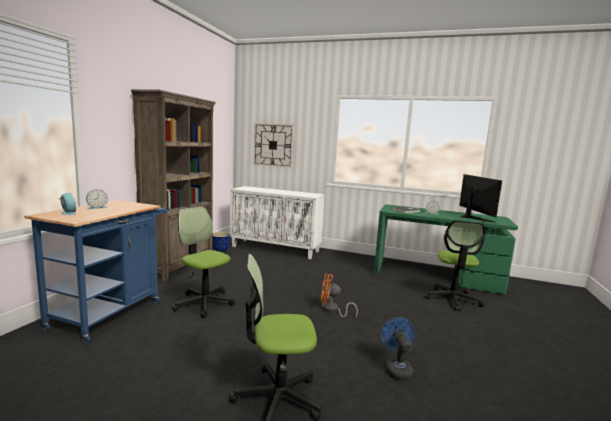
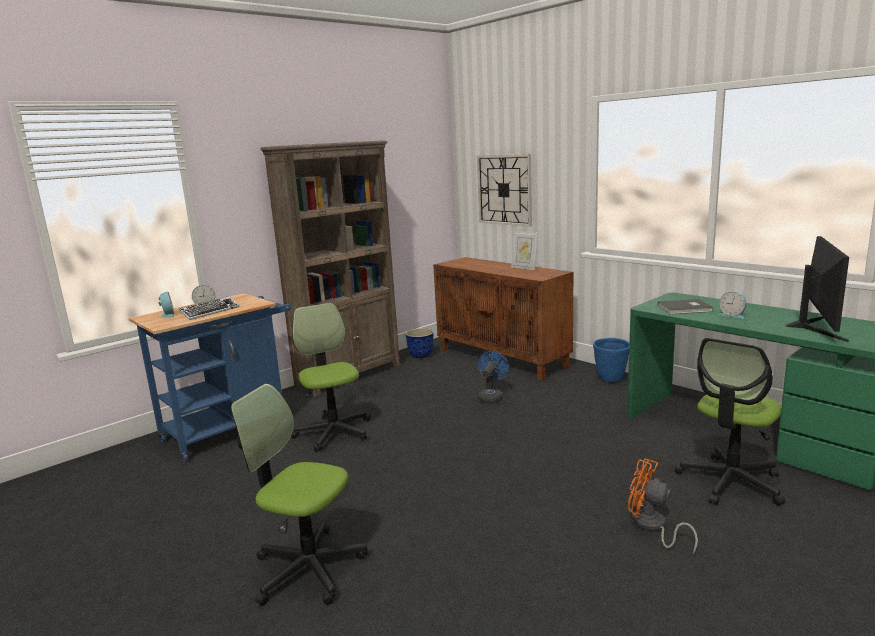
camera: 30 degrees right, 5 degrees up
white cabinet [230,186,325,259] -> brown cabinet [433,257,573,380]
orange fan [321,273,358,317] -> orange fan moved to [628,459,698,554]
blue fan [381,317,415,381] -> blue fan moved to [478,351,509,404]
none -> keyboard [179,296,240,320]
none -> picture frame [511,231,538,270]
none -> blue planter [593,338,630,382]

